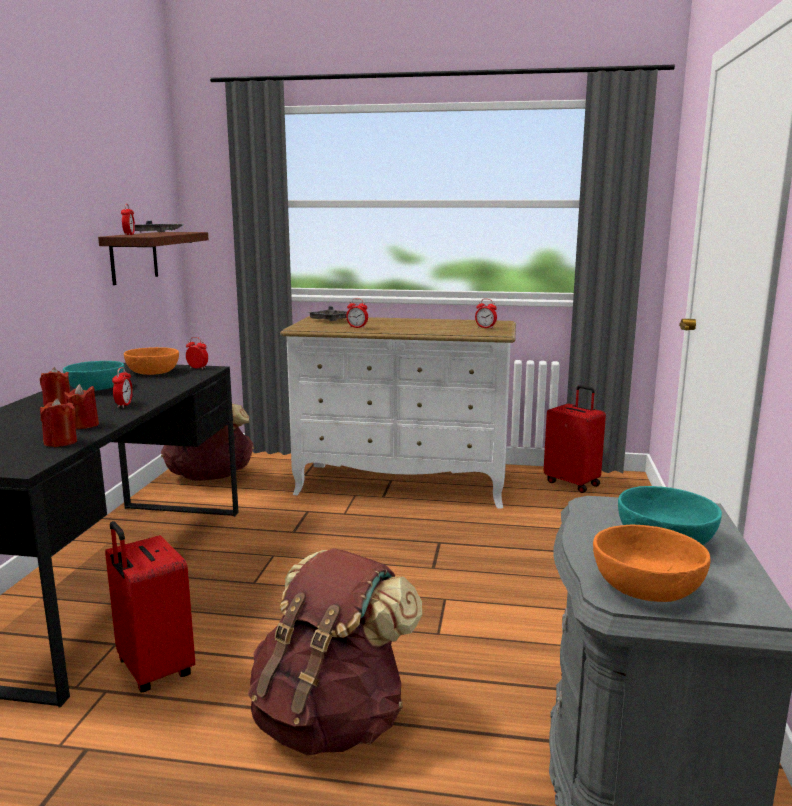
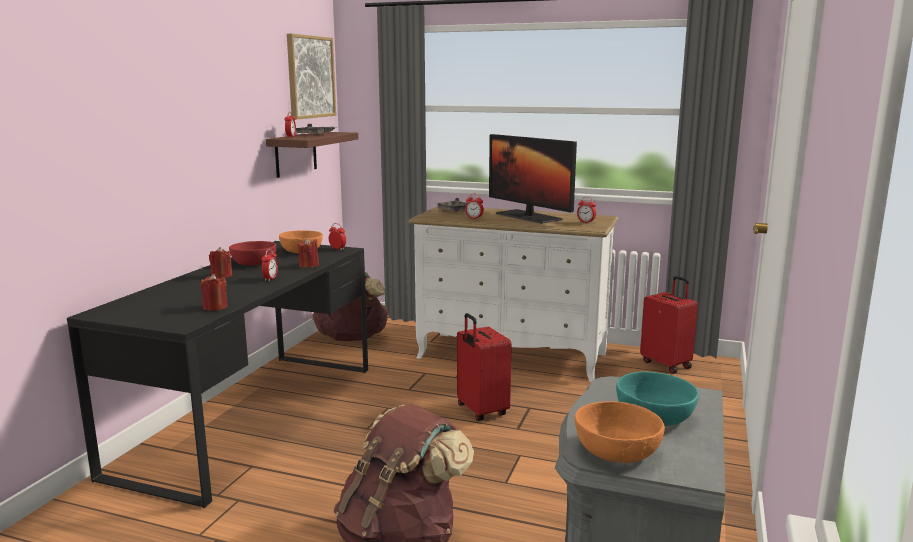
camera: 10 degrees right, 0 degrees up
turquoise bowl [63,361,125,391] -> red bowl [229,241,276,265]
red candle [65,384,99,429] -> red candle moved to [298,238,319,268]
red suitcase [105,521,195,692] -> red suitcase moved to [457,313,512,421]
none -> picture [287,34,336,119]
none -> monitor [489,134,577,224]

